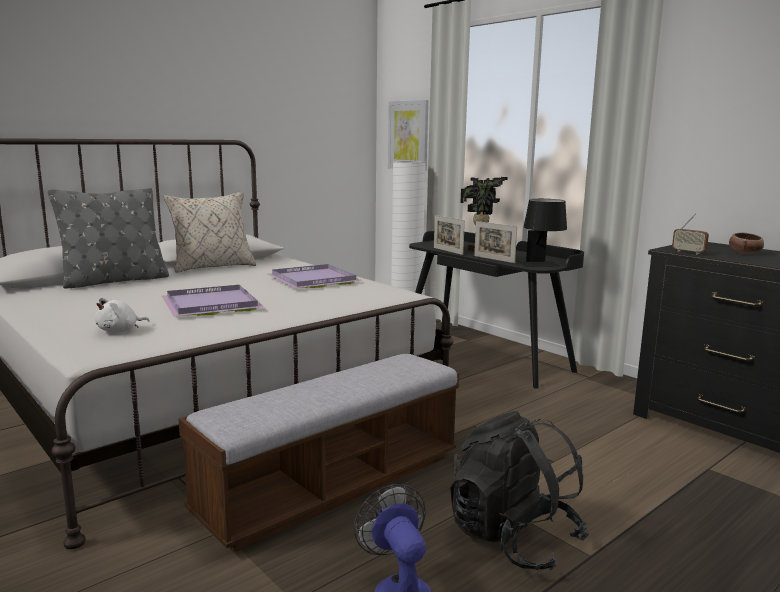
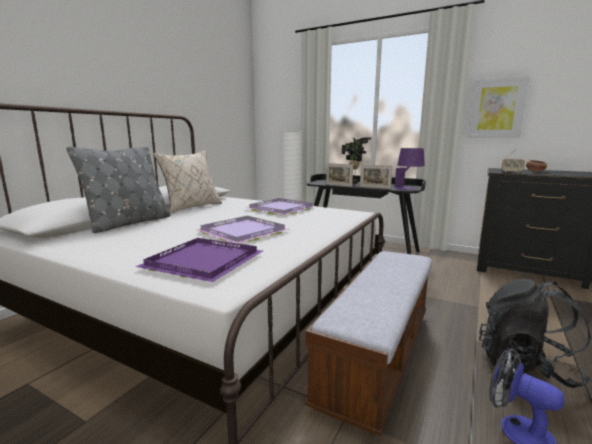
camera: 20 degrees left, 0 degrees up
white plush toy [95,298,150,333] -> purple tray [135,238,263,282]
picture [388,100,428,171] -> picture moved to [468,76,529,138]
black table lamp [519,199,567,266] -> purple table lamp [393,148,425,190]

